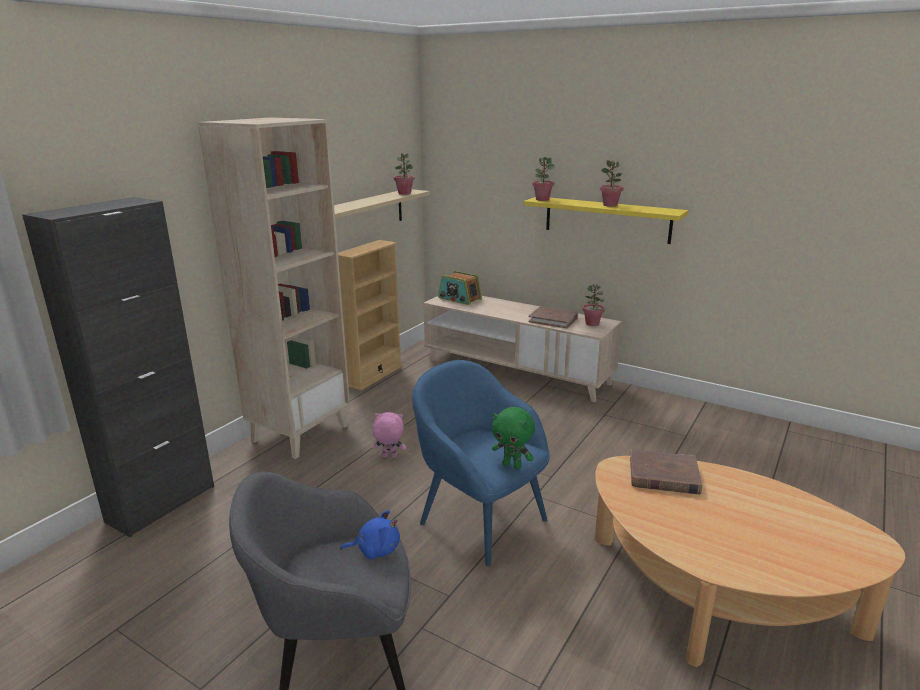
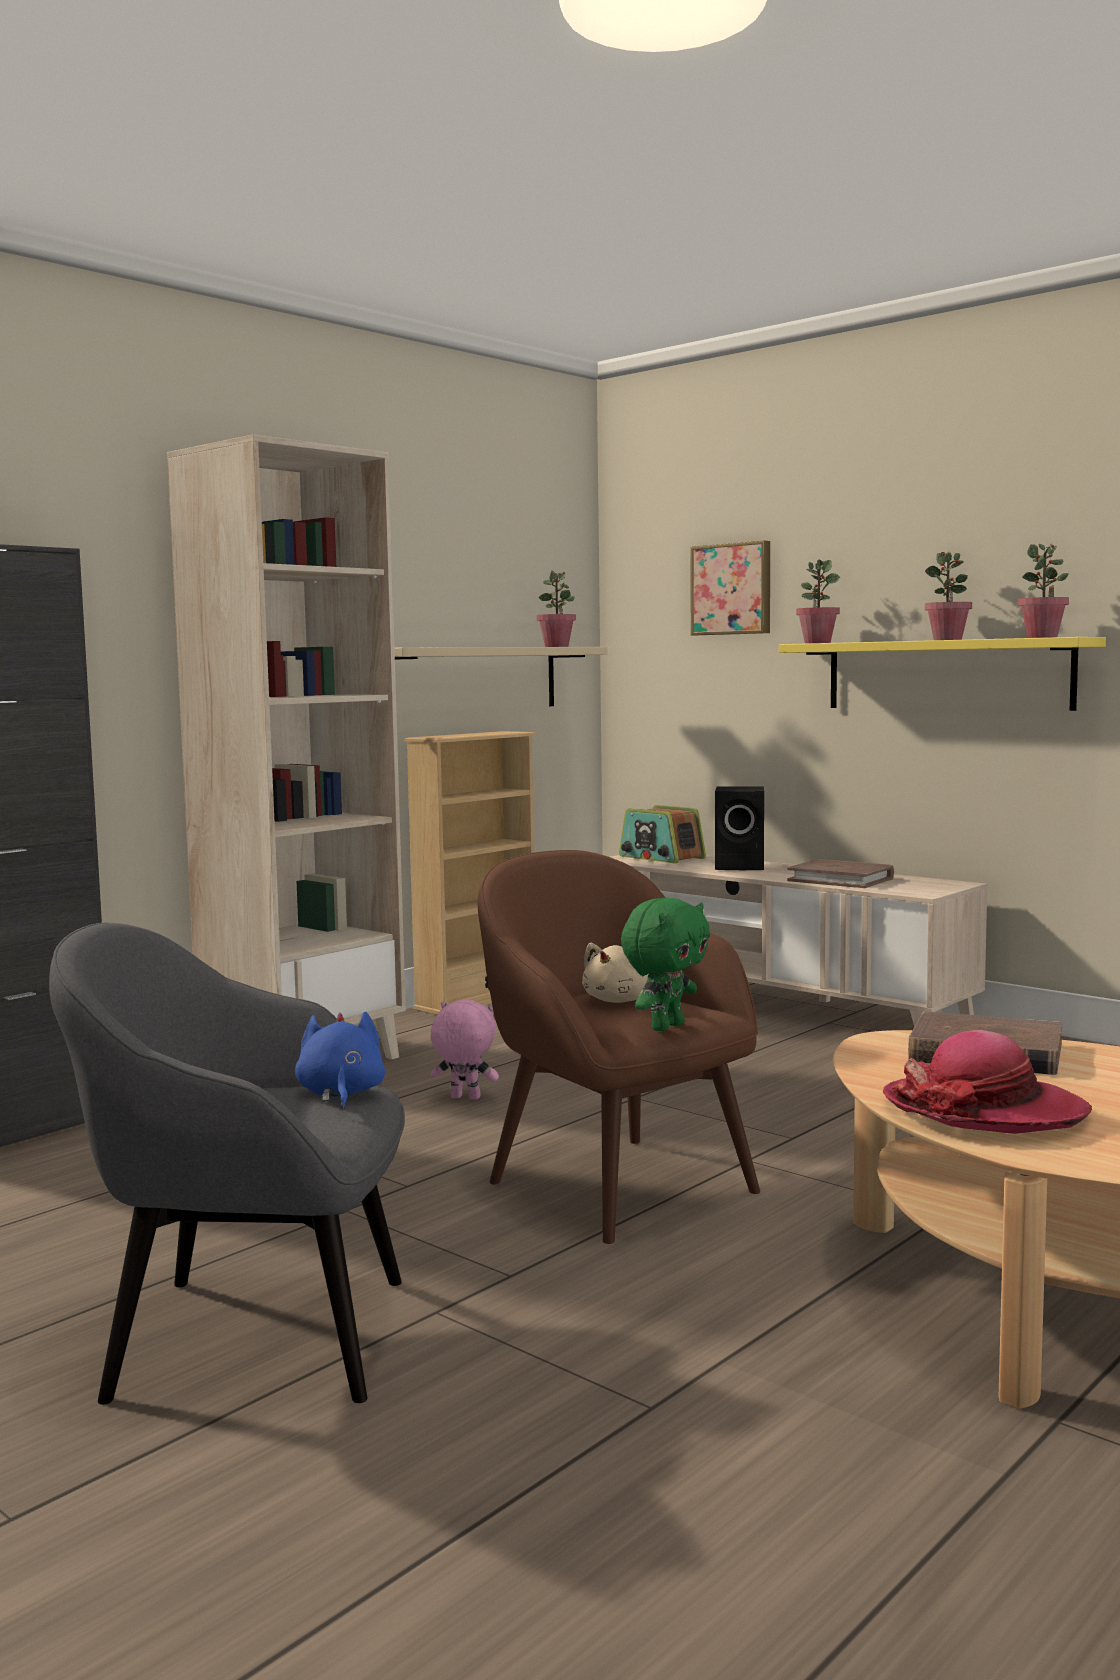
camera: 10 degrees right, 15 degrees down
blue plush toy [340,510,400,559] -> blue plush toy turned 105 degrees counterclockwise [295,1012,385,1109]
blue armchair [412,360,550,567] -> brown armchair [477,850,760,1244]
green plush toy [492,407,535,470] -> green plush toy turned 90 degrees counterclockwise [621,898,710,1031]
potted plant [582,284,605,326] -> potted plant moved to [1018,544,1069,638]
none -> beige plush toy [582,943,649,1003]
none -> picture [690,541,770,635]
none -> black speaker [715,786,764,870]
none -> hat [883,1030,1092,1134]

